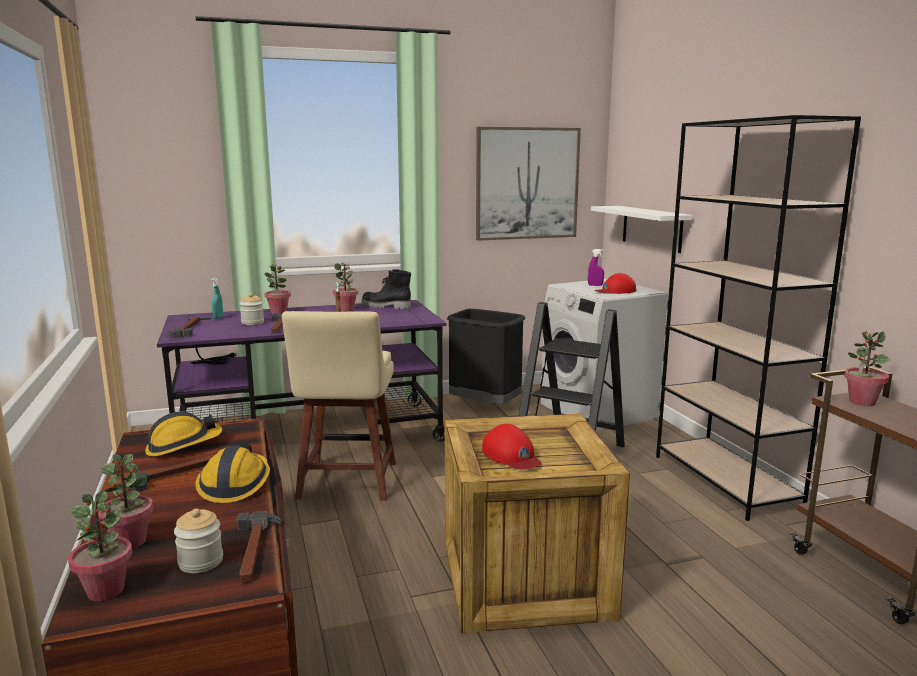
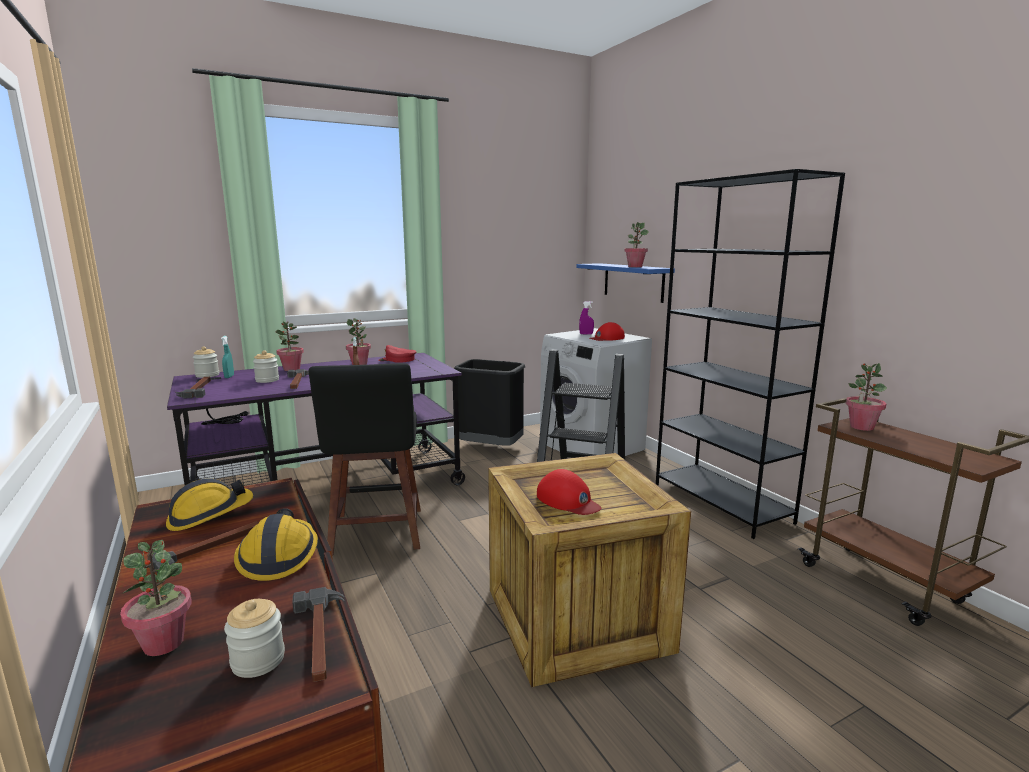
camera: 10 degrees left, 0 degrees up
potted plant [68,491,132,601] -> potted plant moved to [624,222,649,267]
beige stool [282,311,396,500] -> black stool [309,363,421,556]
black boot [361,269,411,309] -> red cap [378,345,416,363]
picture [476,127,581,241] -> none
white shelf [591,206,693,253] -> blue shelf [576,263,675,303]
beige bookcase [656,115,861,521] -> black bookcase [656,169,845,539]
none -> jar [192,346,219,378]

